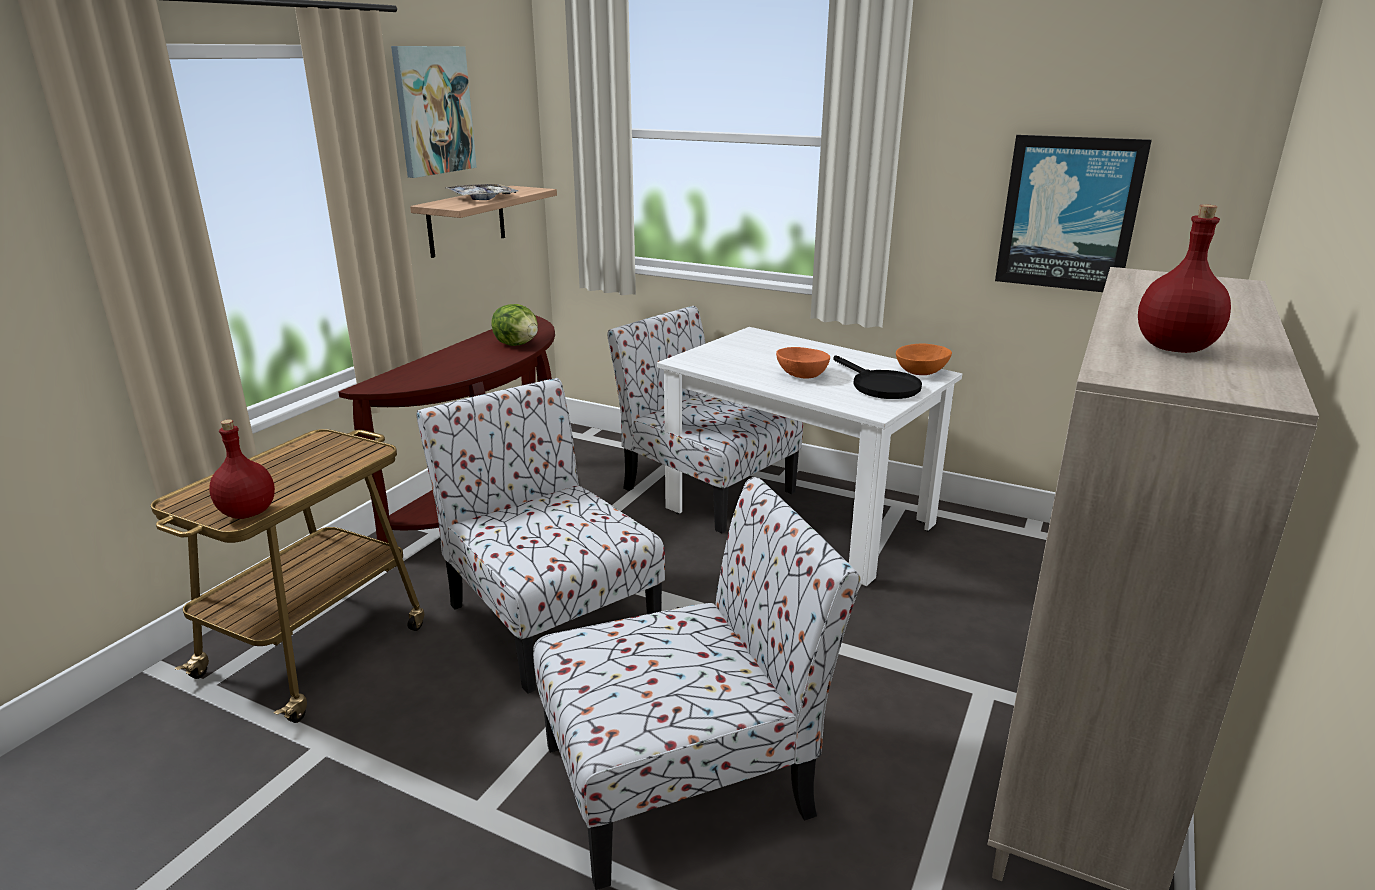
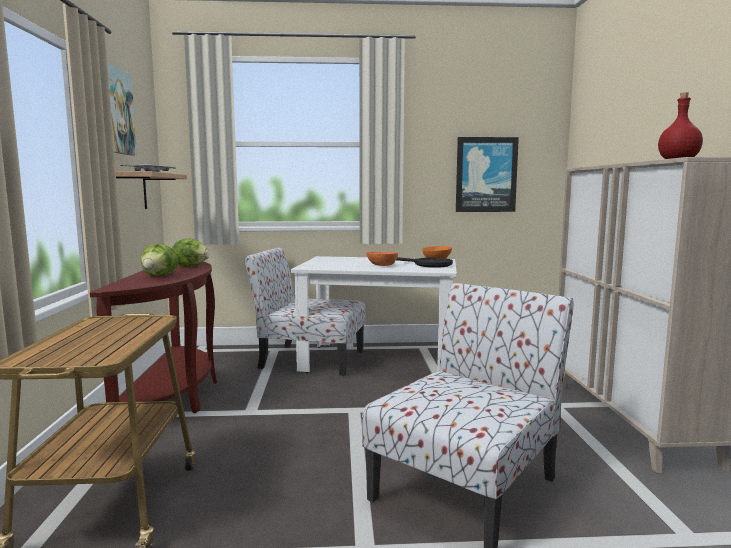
camera: 30 degrees left, 15 degrees down
red bottle [209,419,275,519] -> none
chair [416,378,665,694] -> none
none -> lettuce [141,244,178,276]

